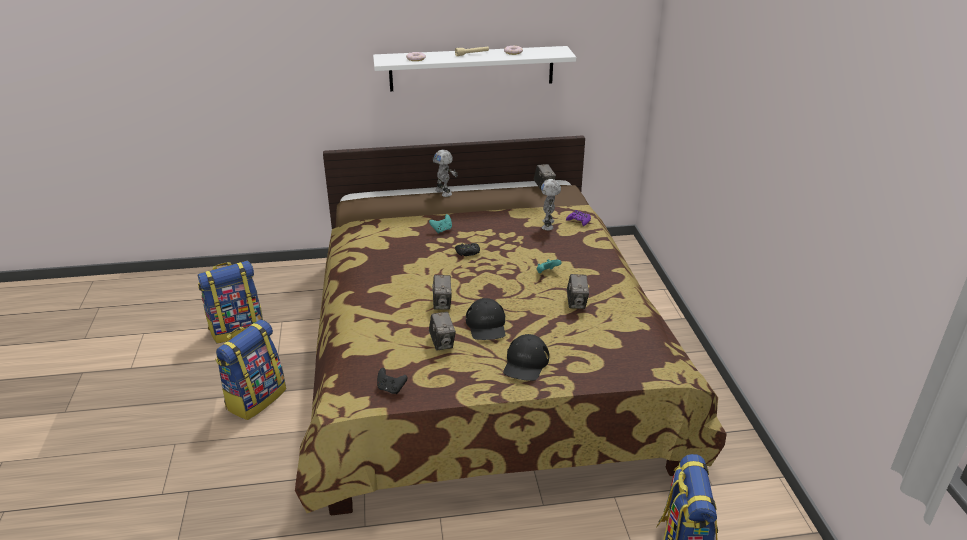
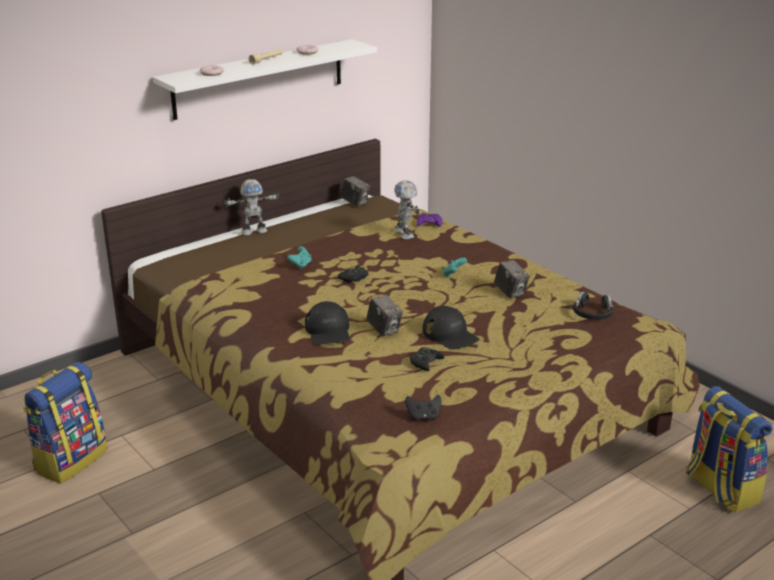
camera: 30 degrees left, 5 degrees down
backpack [215,320,286,420] -> none
camera [429,312,456,350] -> black game controller [410,347,444,371]
toy robot [433,150,458,197] -> toy robot turned 45 degrees counterclockwise [223,179,280,236]
black cap [503,334,549,381] -> black cap moved to [305,301,350,344]
none -> black headphones [573,292,613,320]

